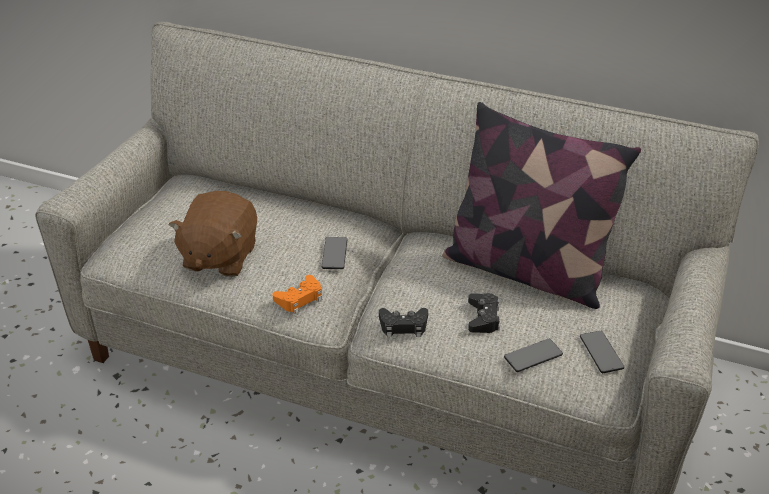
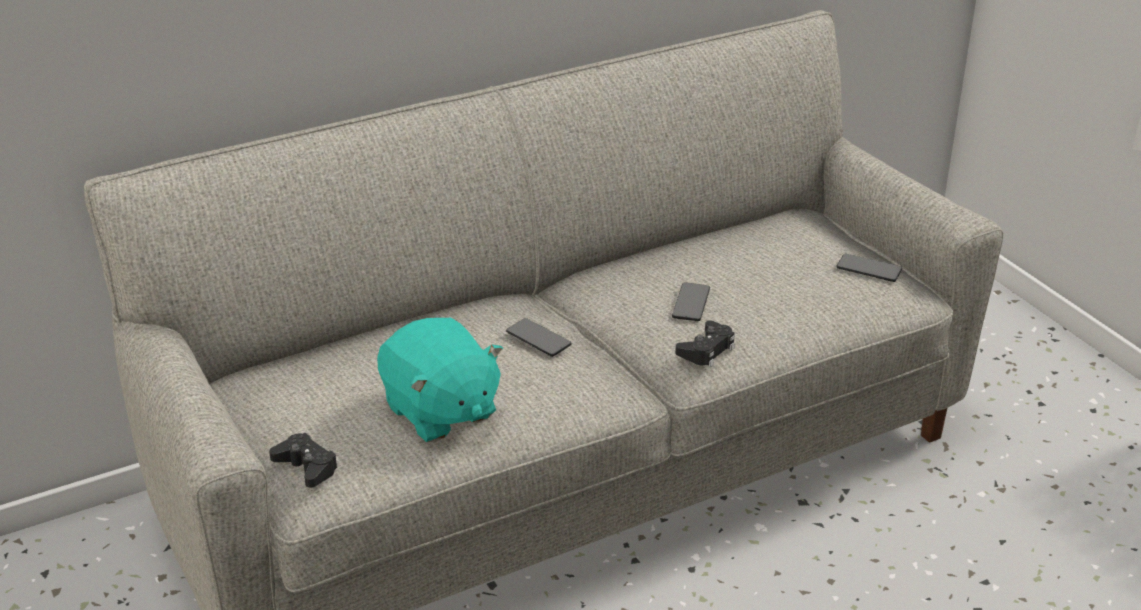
camera: 50 degrees left, 5 degrees down
brown plush toy [169,191,257,277] -> turquoise plush toy [377,318,503,442]
orange game controller [272,275,322,314] -> none
pillow [442,102,641,309] -> none
black game controller [468,293,500,333] -> black game controller moved to [269,433,338,488]
phone [504,339,563,372] -> phone moved to [672,282,710,321]

